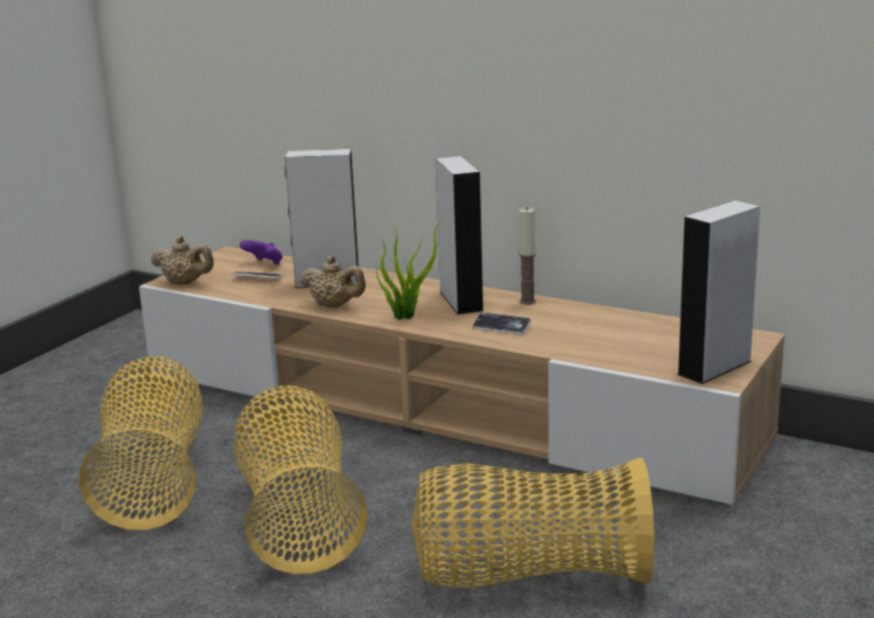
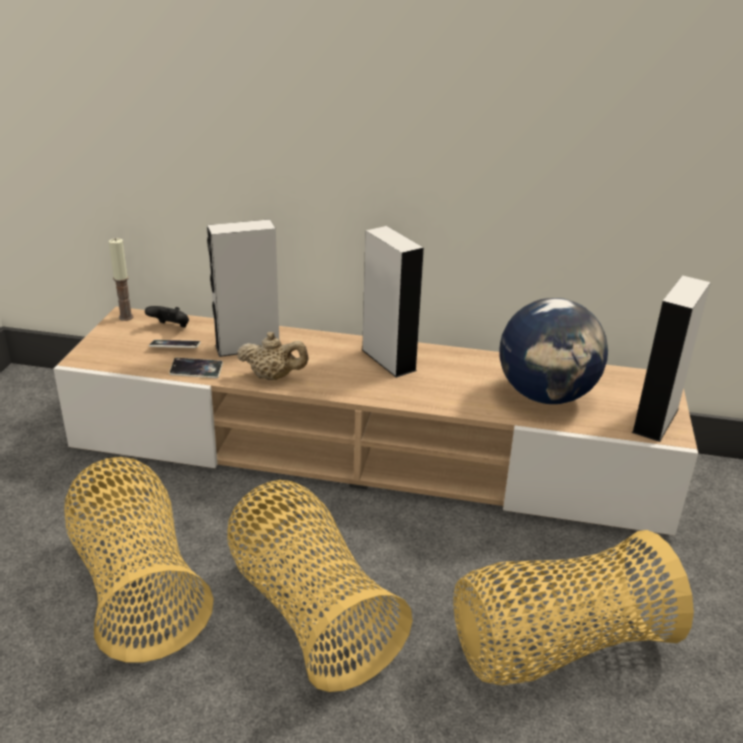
camera: 20 degrees left, 10 degrees up
beige teapot [151,236,214,285] -> none
purple game controller [240,240,283,265] -> black game controller [145,306,189,327]
potted plant [375,219,442,320] -> none
phone [472,312,531,335] -> phone moved to [169,358,223,378]
candle [519,208,536,305] -> candle moved to [109,238,134,321]
none -> globe [499,298,608,404]

